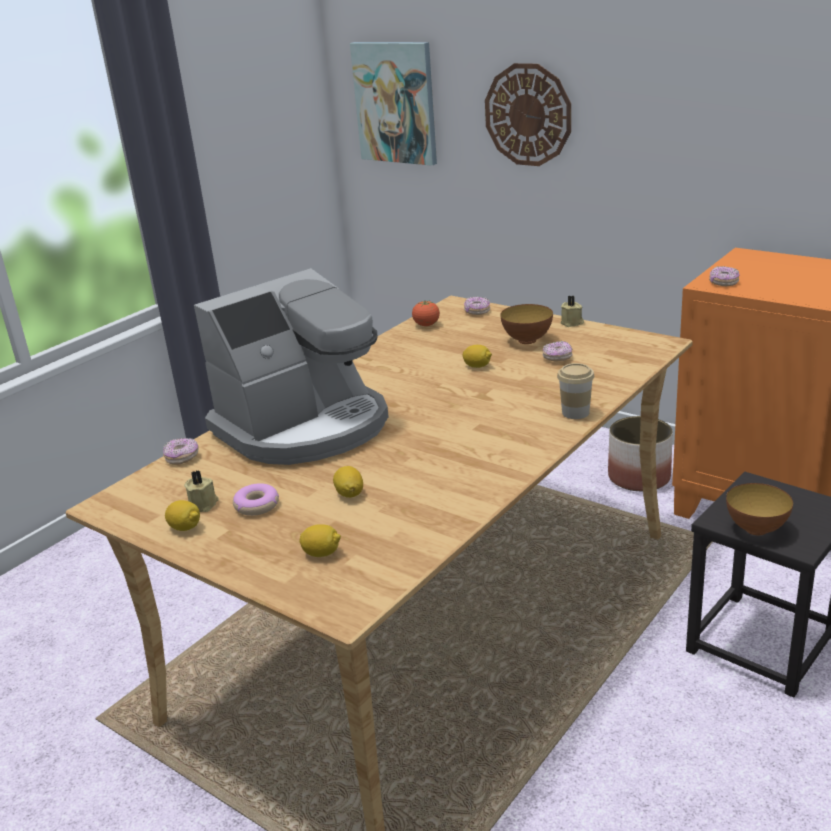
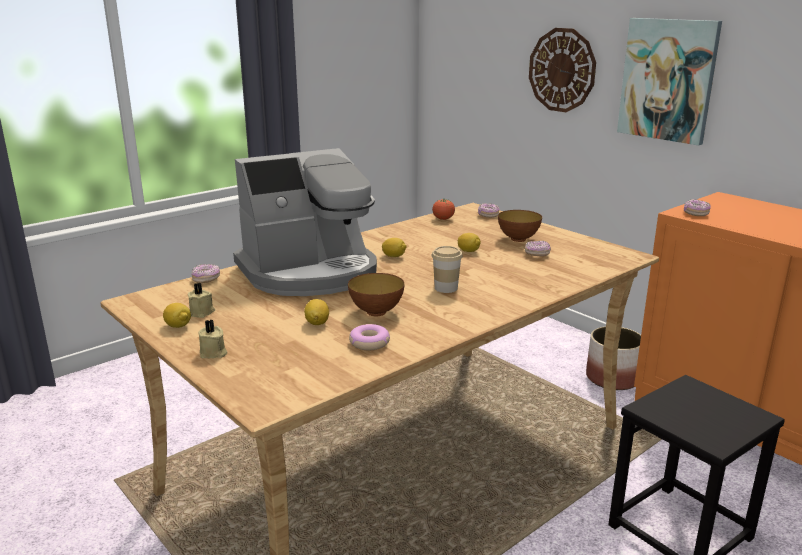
camera: 10 degrees right, 5 degrees down
donut [233,483,279,516] -> donut moved to [349,324,390,350]
lemon [300,524,341,557] -> lemon moved to [382,238,407,257]
picture [350,42,437,166] -> picture moved to [617,18,722,146]
cup [557,363,594,419] -> cup moved to [431,246,463,293]
beige candle [561,295,584,327] -> beige candle moved to [198,320,227,358]
bowl [726,483,793,535] -> bowl moved to [348,273,404,316]

